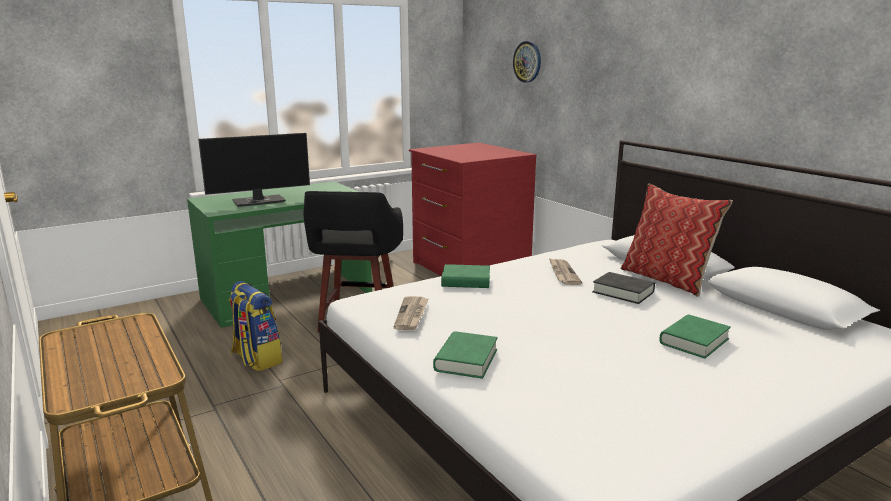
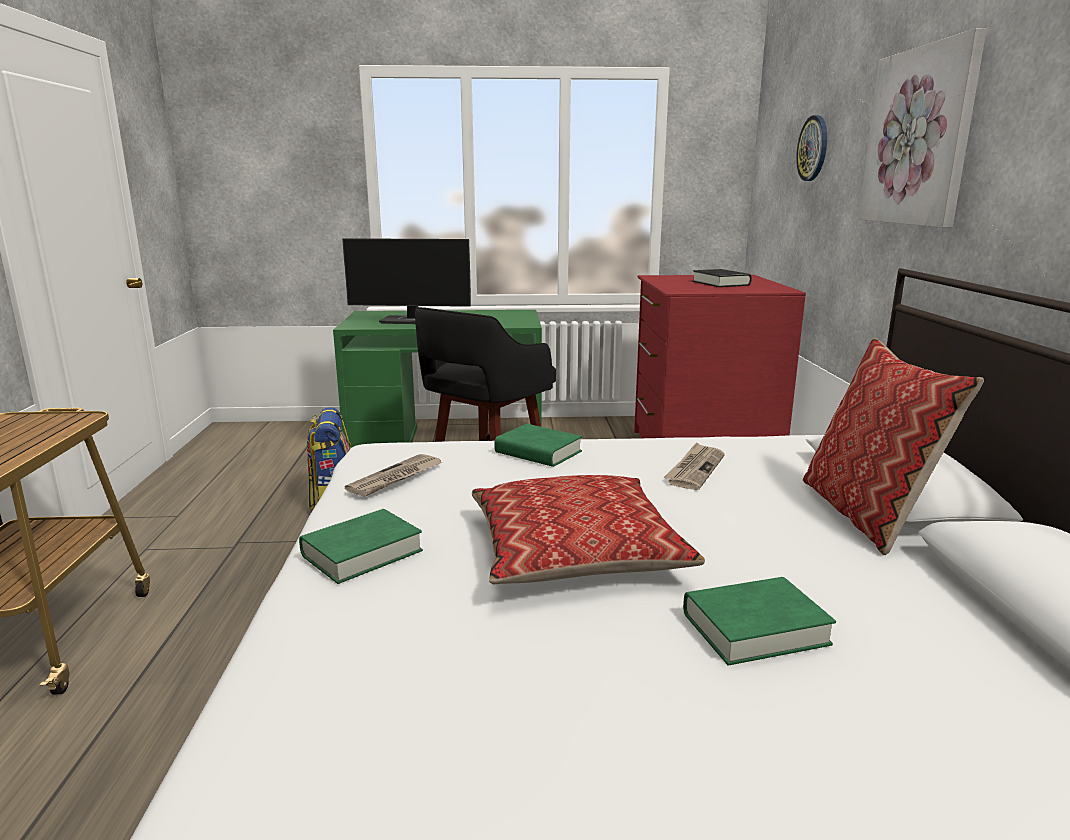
camera: 30 degrees right, 0 degrees up
black book [592,272,655,304] -> black book moved to [692,269,752,287]
none -> pillow [472,475,705,584]
none -> picture [858,28,987,228]

